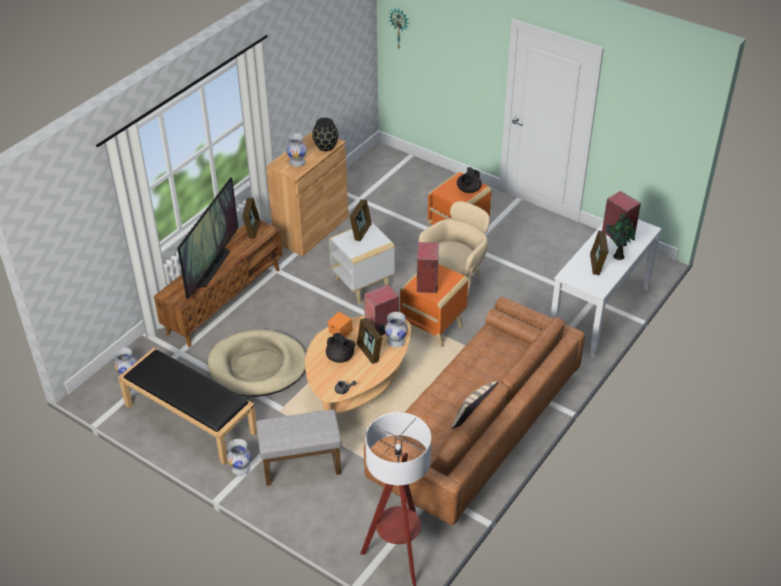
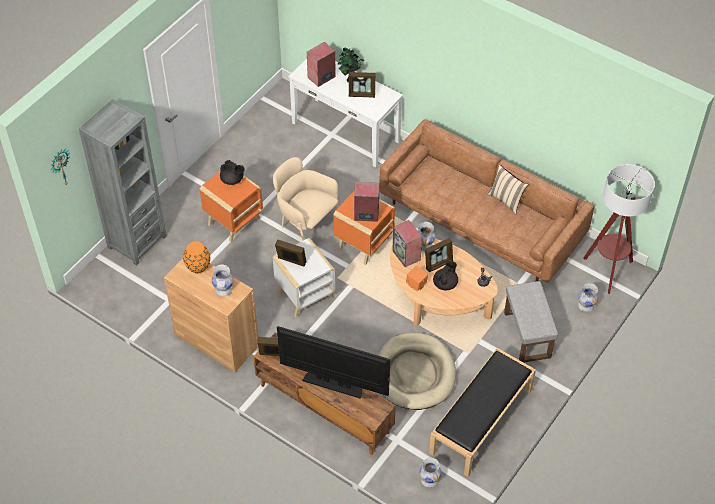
camera: 90 degrees left, 10 degrees up
white vase [227,439,251,476] -> white vase moved to [578,283,598,312]
black vase [312,118,338,151] -> orange vase [183,241,210,273]
none -> grey bookcase [79,99,167,266]

